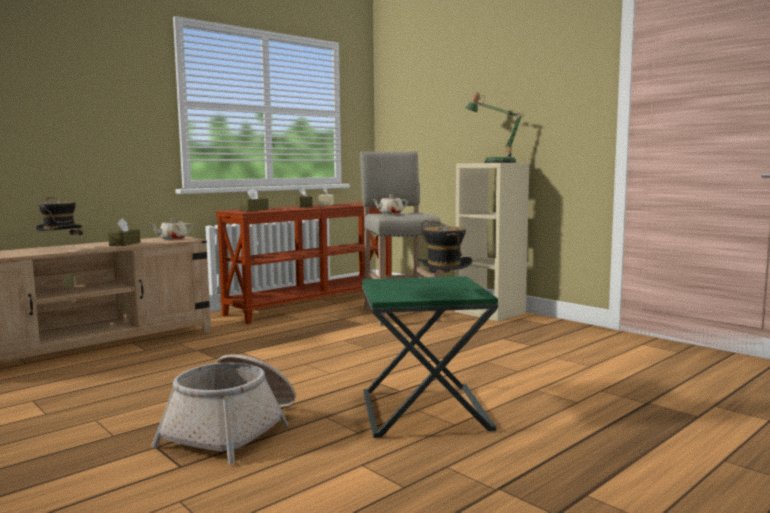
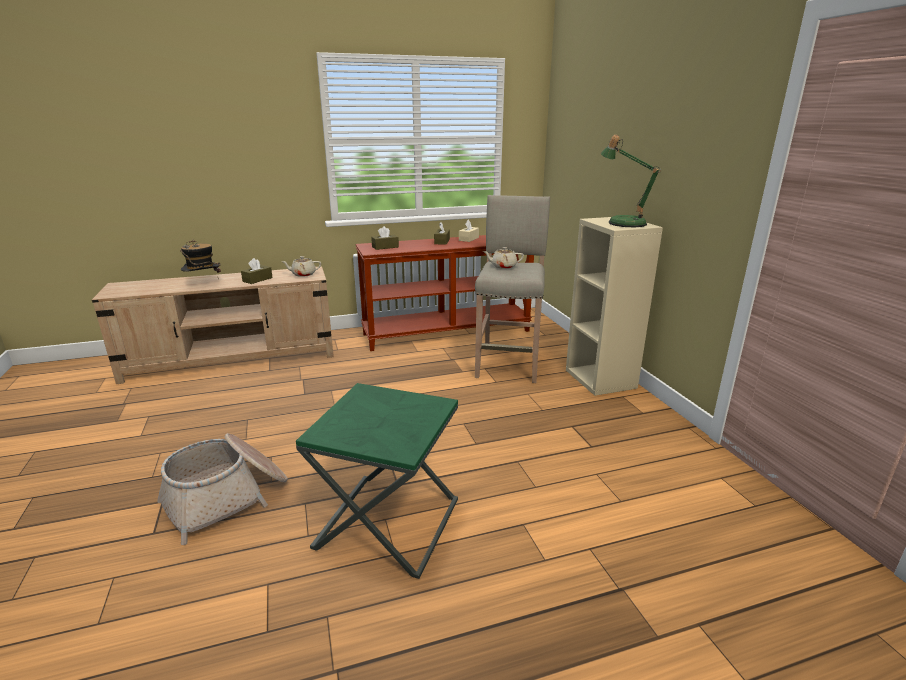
camera: 25 degrees right, 15 degrees up
hat [417,220,473,289] -> none

